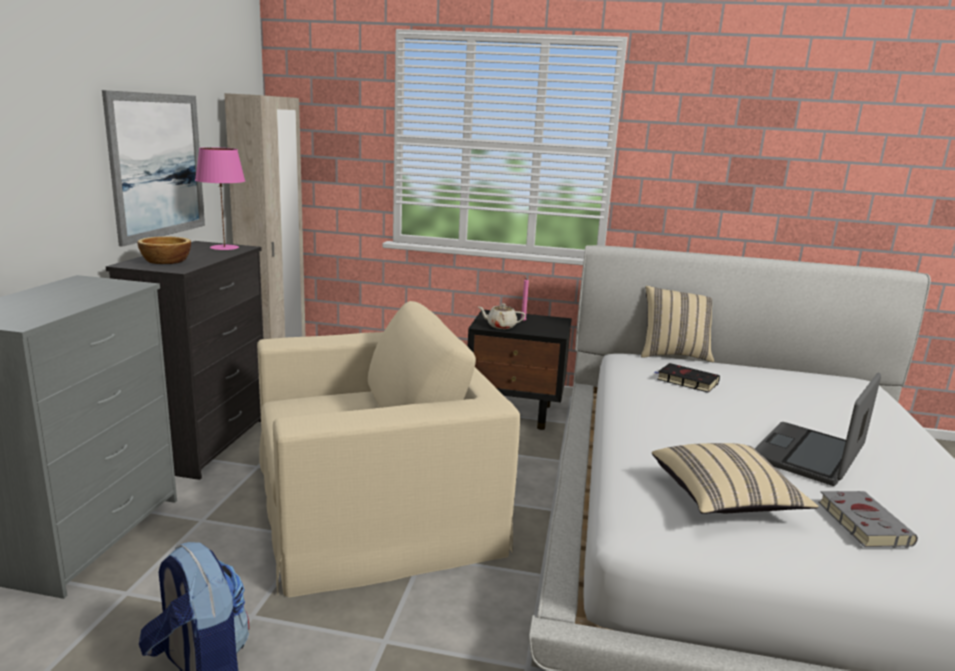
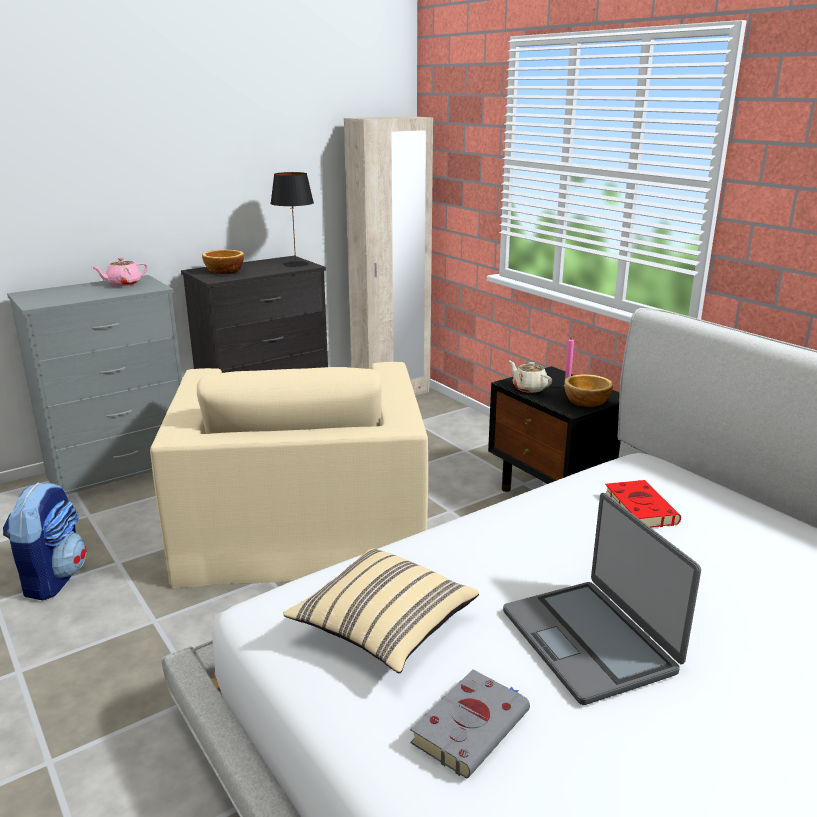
camera: 45 degrees right, 5 degrees up
picture [102,90,205,247] -> none
pink table lamp [195,147,245,250] -> black table lamp [270,172,314,267]
beige armchair [257,301,520,598] -> beige armchair turned 60 degrees clockwise [150,362,428,588]
beige pillow [641,286,714,362] -> none
black book [654,363,720,393] -> red book [605,480,681,527]
laptop [755,373,881,486] -> laptop turned 105 degrees counterclockwise [503,493,701,705]
none -> pink teapot [92,258,148,286]
none -> bowl [564,374,613,407]

